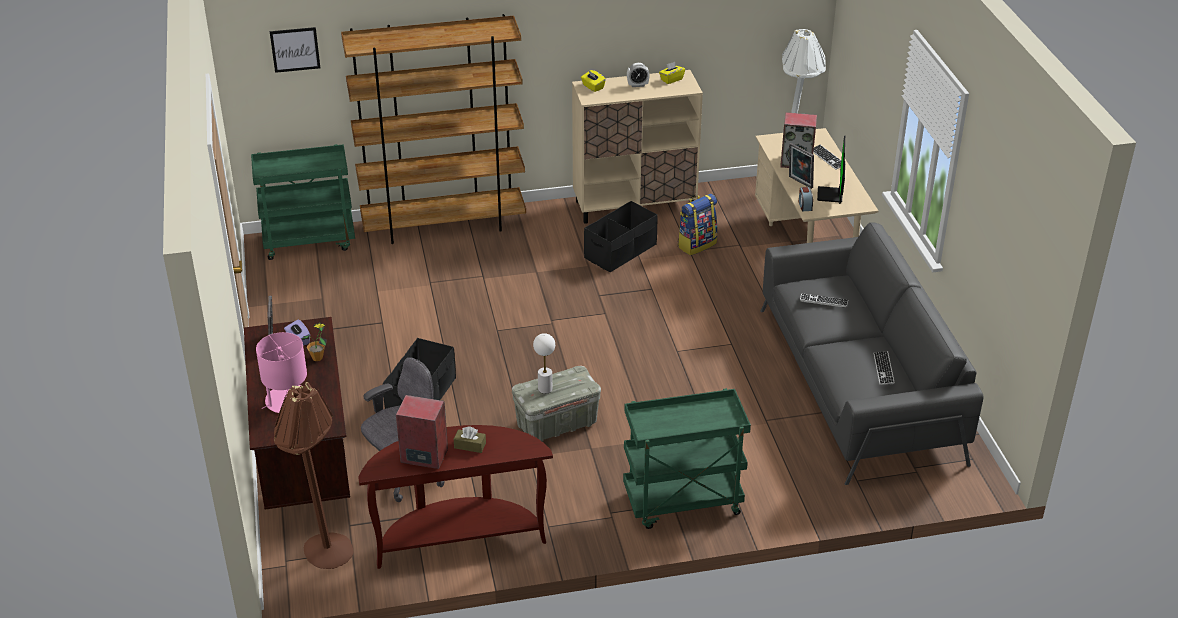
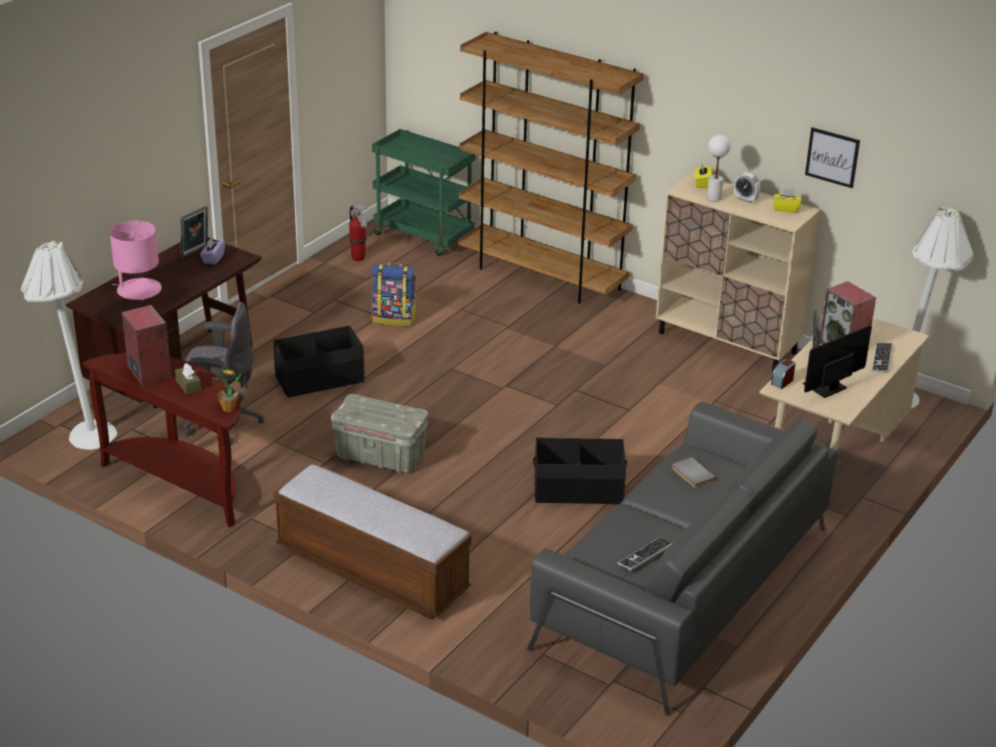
camera: 45 degrees right, 5 degrees down
picture [270,27,320,73] -> picture moved to [805,127,860,188]
brown floor lamp [274,382,354,569] -> white floor lamp [21,241,117,450]
potted plant [302,323,327,361] -> potted plant moved to [211,369,243,412]
white table lamp [533,333,555,394] -> white table lamp moved to [707,135,731,201]
black storage box [584,201,658,273] -> black storage box moved to [533,437,627,504]
green cart [623,388,751,529] -> bench [273,465,471,620]
backpack [678,193,718,255] -> backpack moved to [372,263,416,326]
keyboard [800,293,848,308] -> grey book [672,457,716,488]
none -> fire extinguisher [349,204,367,261]

